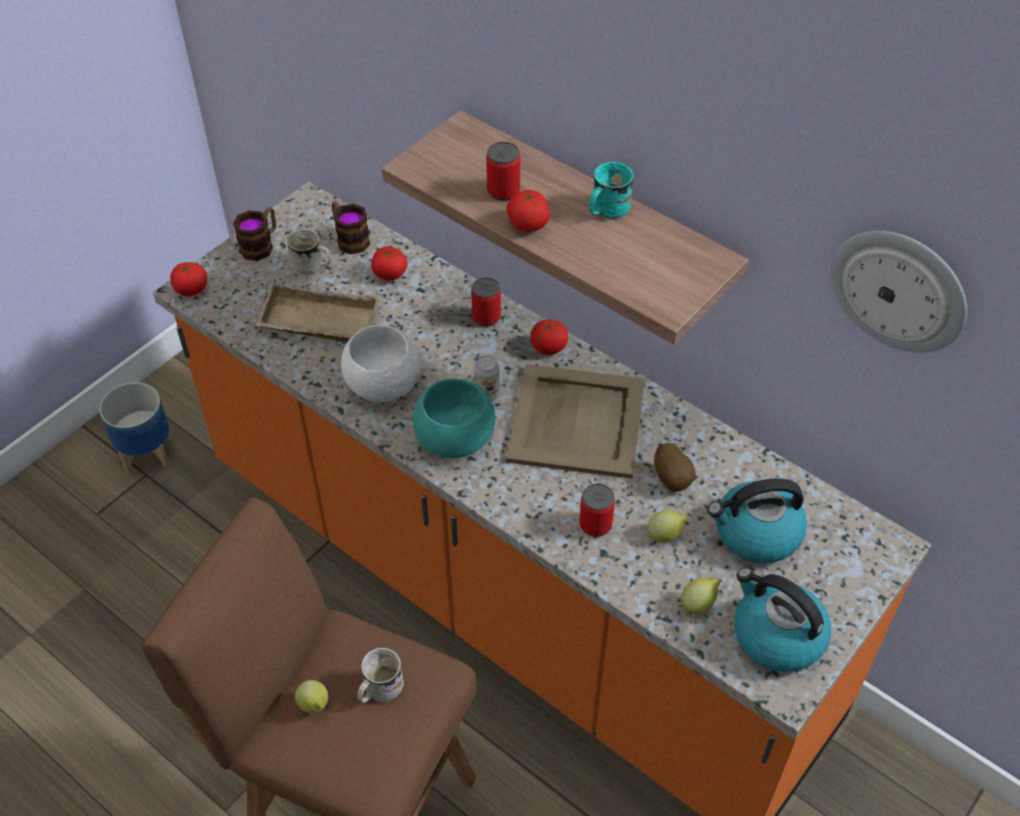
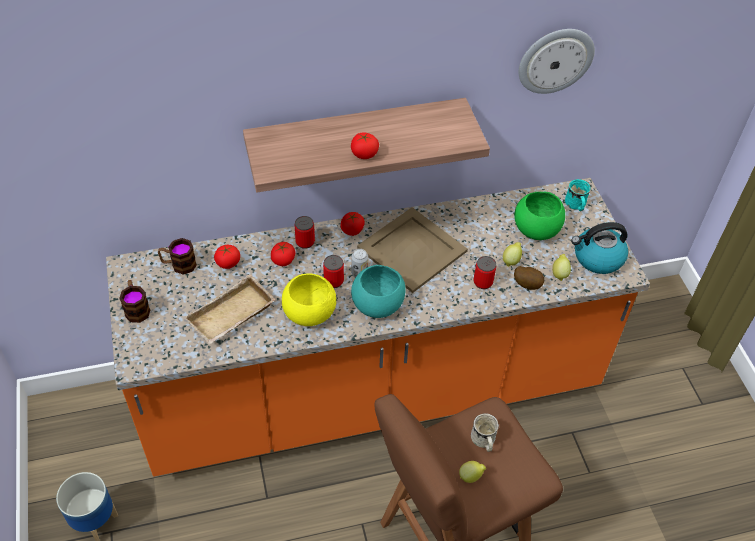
camera: 55 degrees left, 0 degrees up
tomato [170,262,207,296] -> tomato moved to [271,242,295,266]
white mug [287,229,332,275] -> none
white bowl [341,325,421,402] -> yellow bowl [282,273,336,326]
can [486,142,520,201] -> can moved to [323,255,344,288]
turquoise mug [589,162,634,220] -> turquoise mug moved to [565,179,591,211]
potato [654,443,696,492] -> potato moved to [514,266,544,290]
kettle [707,478,807,563] -> green bowl [514,192,565,240]

